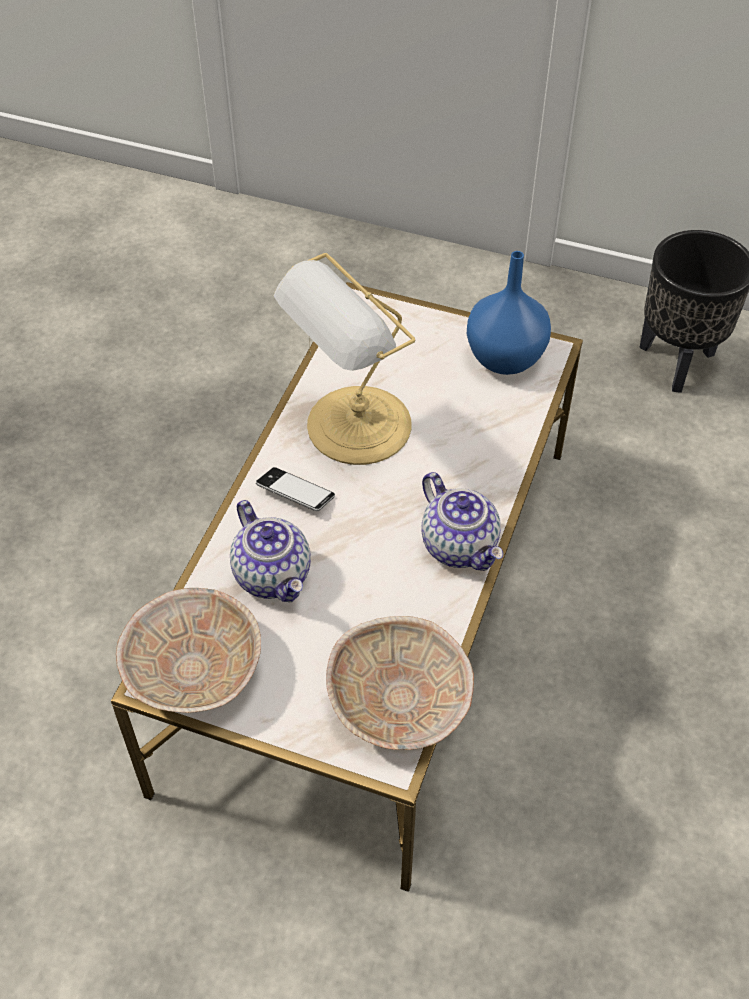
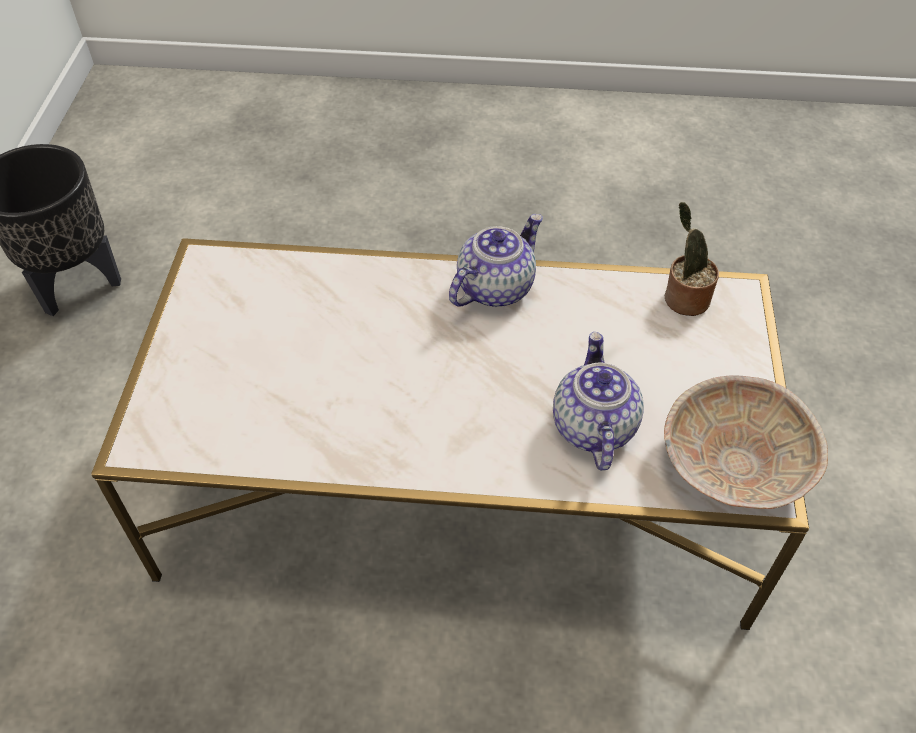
camera: 105 degrees left, 0 degrees up
teapot [230,500,311,602] -> teapot turned 45 degrees counterclockwise [553,332,644,471]
phone [256,467,335,511] -> none
table lamp [274,253,415,465] -> none
beige bowl [326,616,474,750] -> potted plant [665,202,719,316]
blue vase [467,251,551,375] -> none

